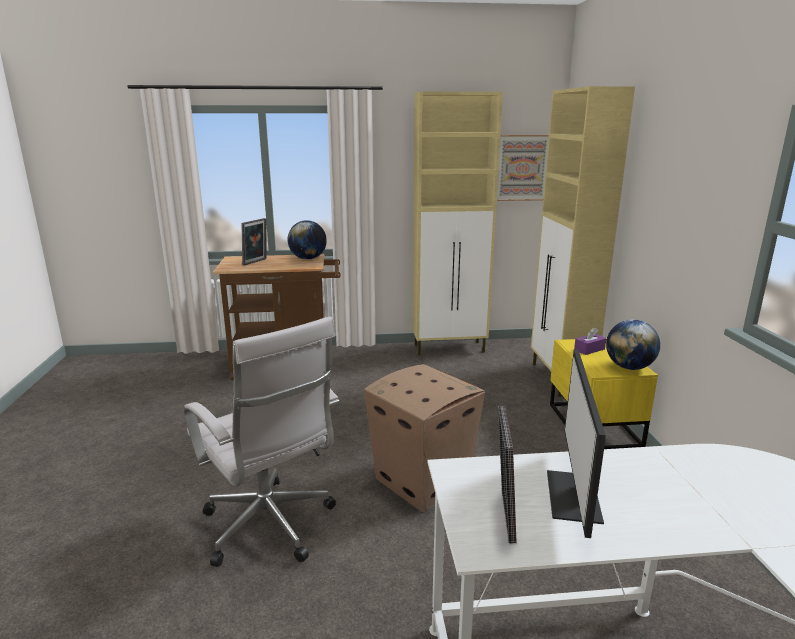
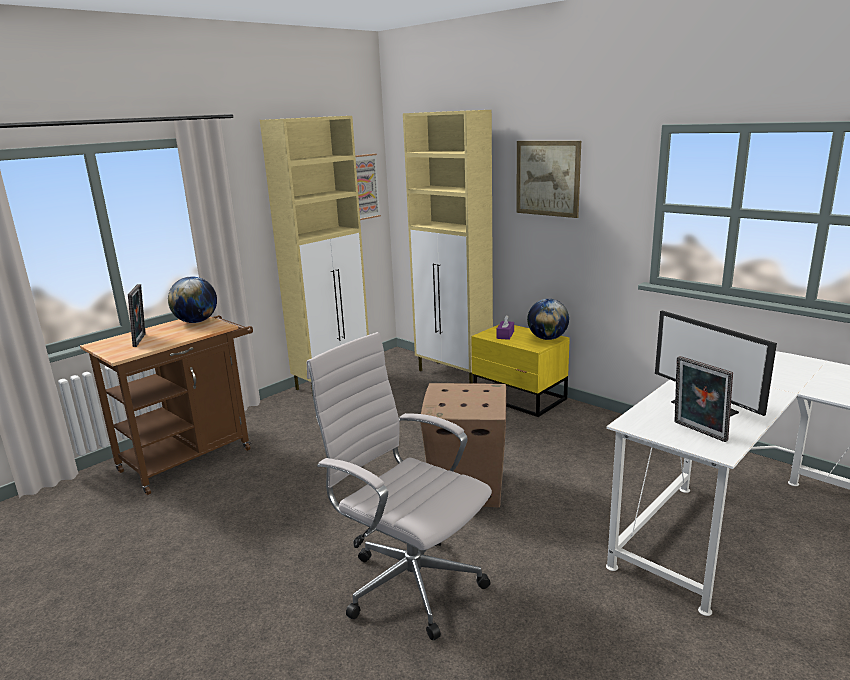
camera: 40 degrees left, 0 degrees up
white office chair [184,316,340,567] -> white office chair turned 150 degrees counterclockwise [307,332,492,640]
none -> picture [516,141,581,218]

